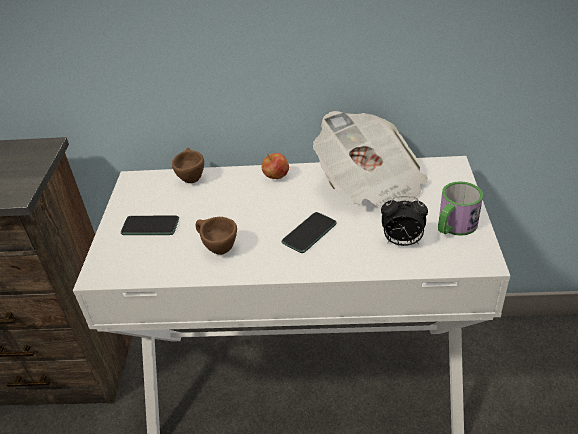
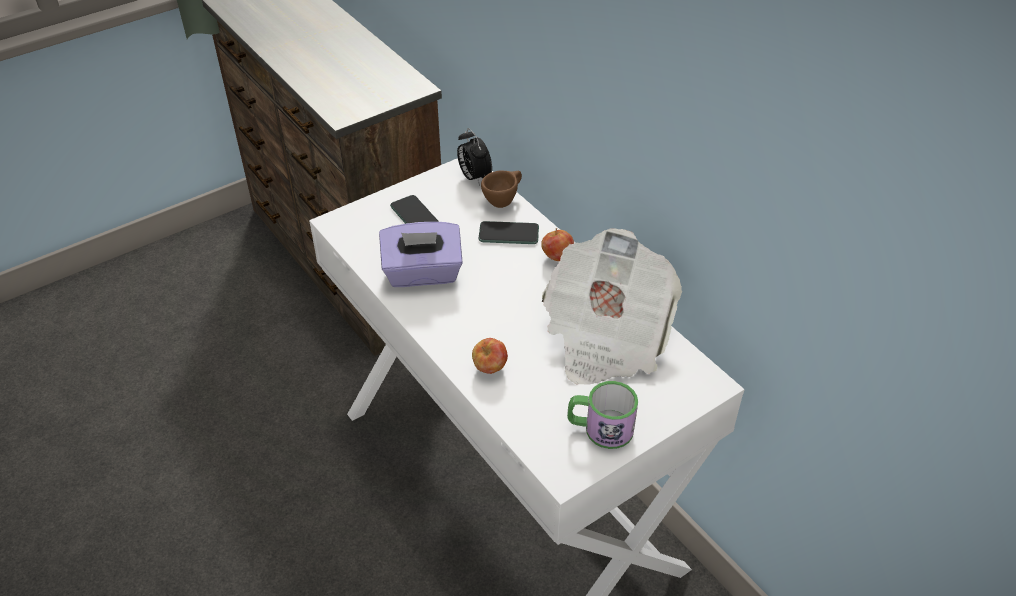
camera: 50 degrees right, 5 degrees up
brown cup [196,217,237,255] -> purple tissue box [379,222,463,287]
phone [282,212,337,253] -> phone moved to [479,221,539,244]
alarm clock [381,196,428,246] -> alarm clock moved to [457,128,492,186]
none -> apple [472,338,508,374]

